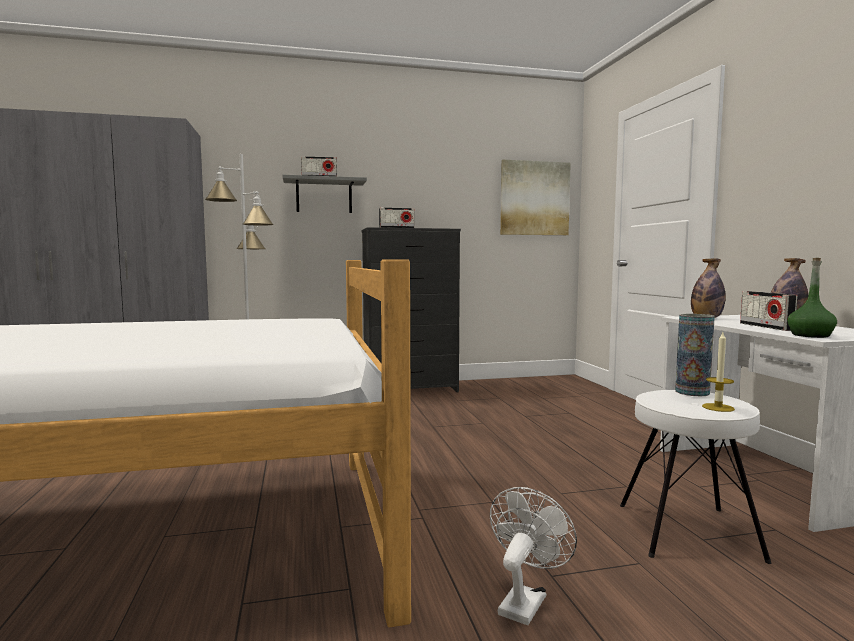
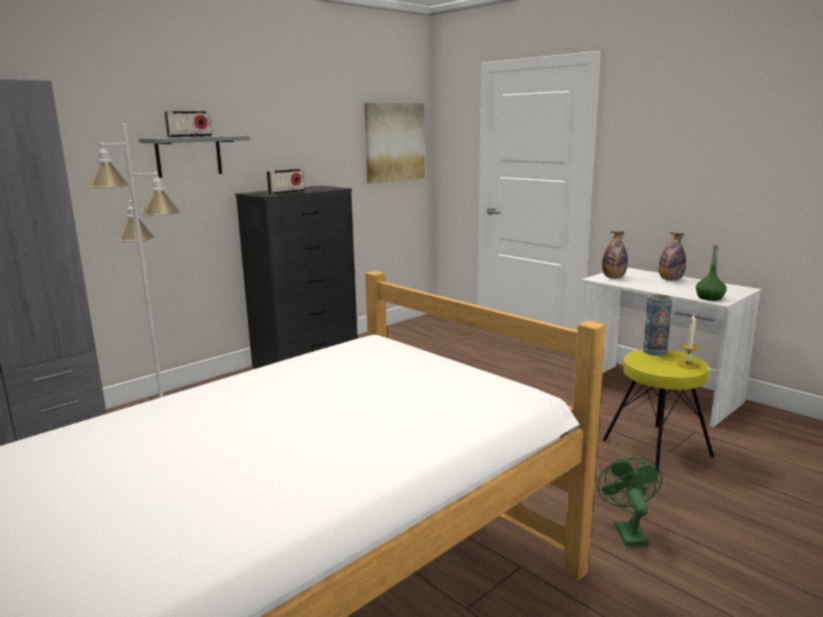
camera: 30 degrees left, 10 degrees up
white fan [490,487,577,625] -> green fan [597,457,663,546]
white stool [620,390,772,564] -> yellow stool [602,349,714,474]
radio [740,291,797,331] -> none

